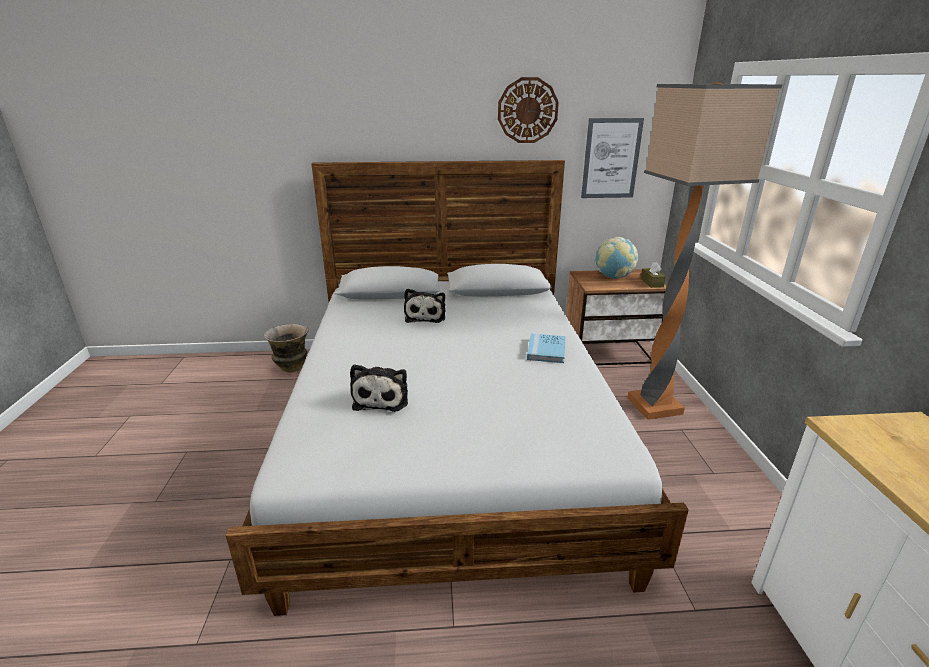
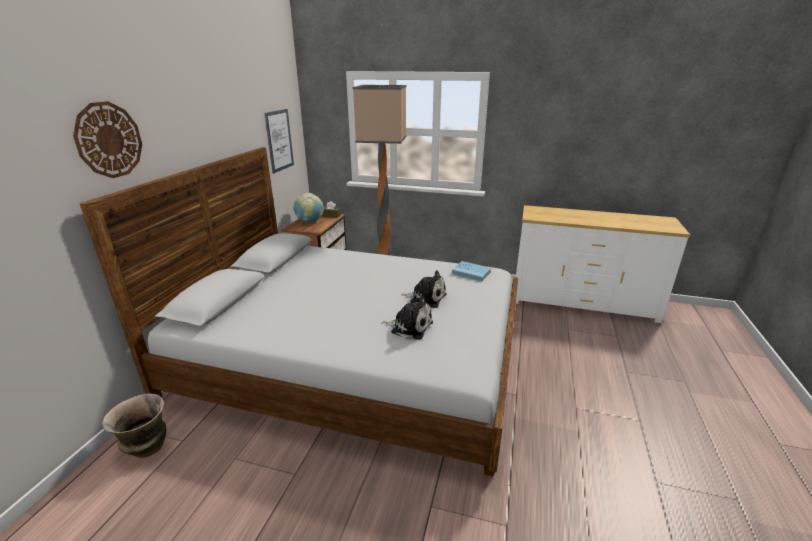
camera: 70 degrees left, 0 degrees up
plush toy [404,289,445,323] -> plush toy moved to [401,270,447,308]
wall clock [498,77,559,143] -> wall clock moved to [73,101,142,178]
blue book [527,333,565,363] -> blue book moved to [452,261,491,281]

